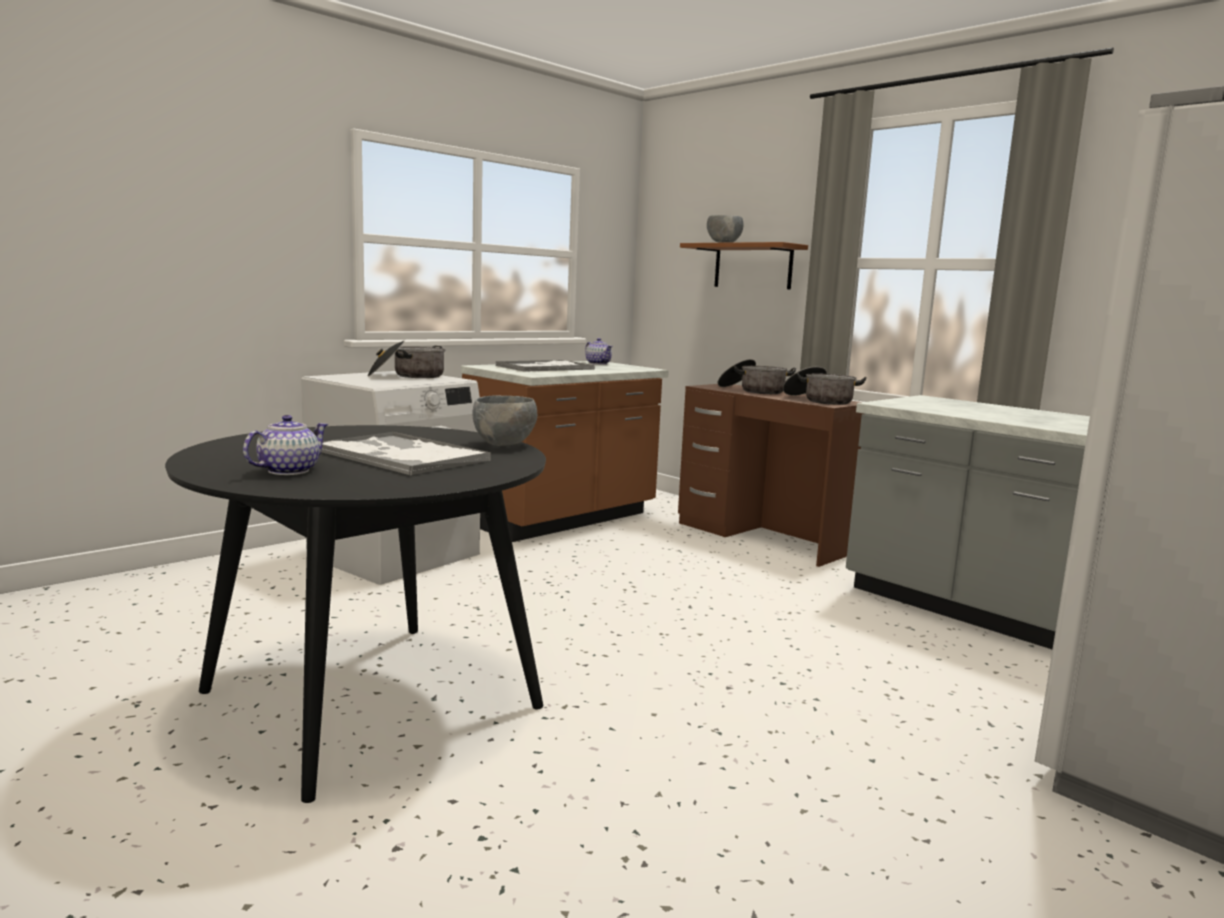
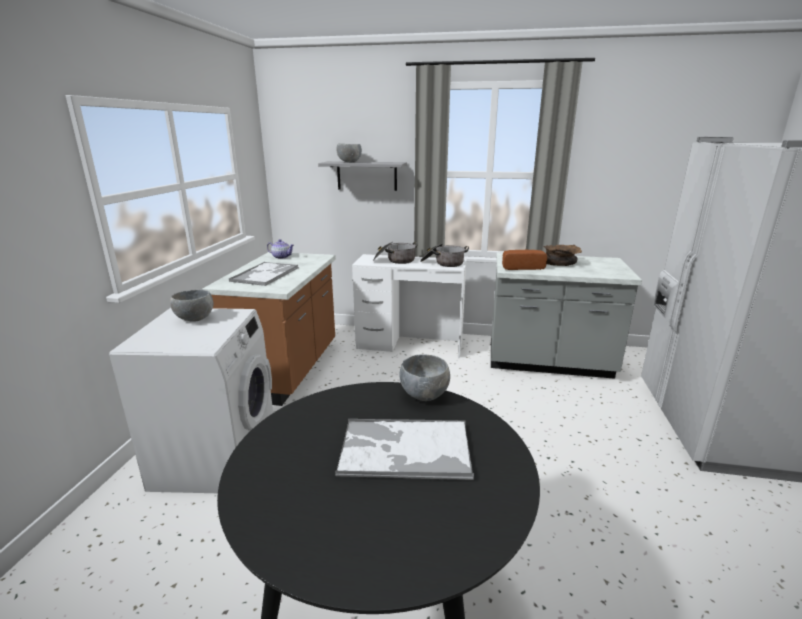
camera: 35 degrees left, 10 degrees up
teapot [243,415,329,475] -> none
cooking pot [367,340,446,378] -> grey bowl [170,290,214,322]
brown desk [678,384,863,567] -> white desk [352,254,467,358]
brown shelf [680,242,808,289] -> grey shelf [318,161,407,191]
none -> bread [502,250,547,270]
none -> brown bowl [543,245,582,266]

